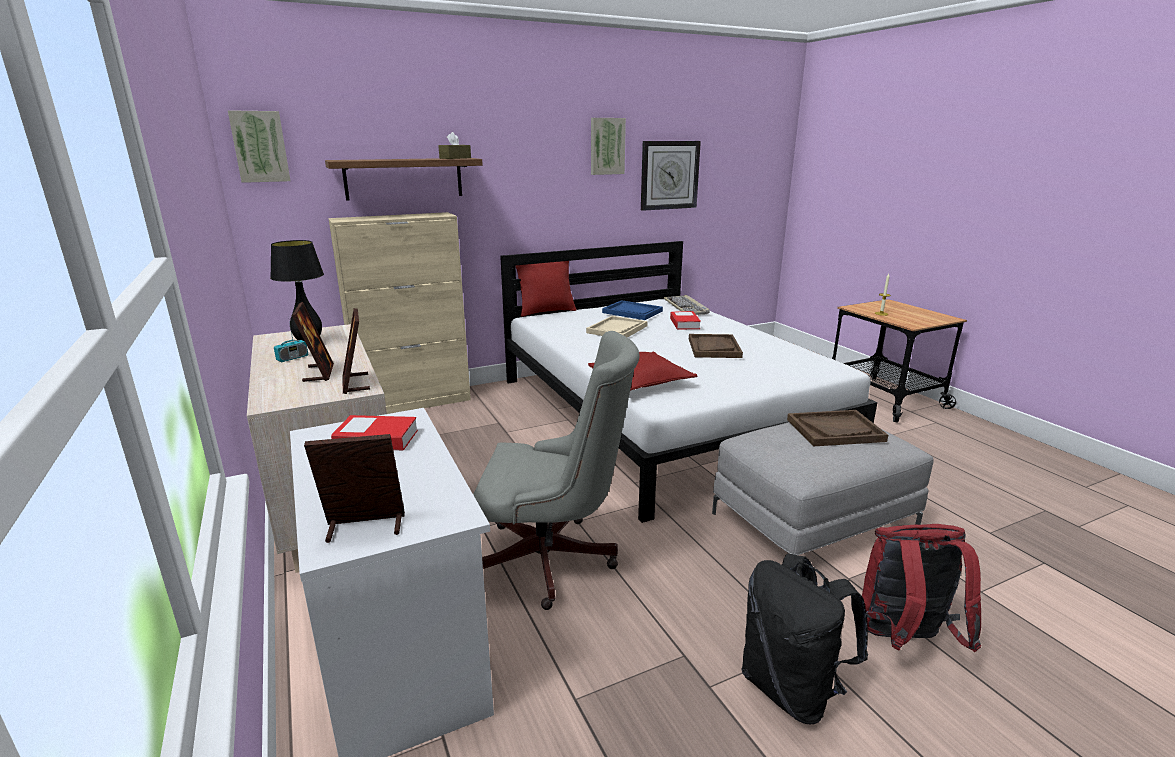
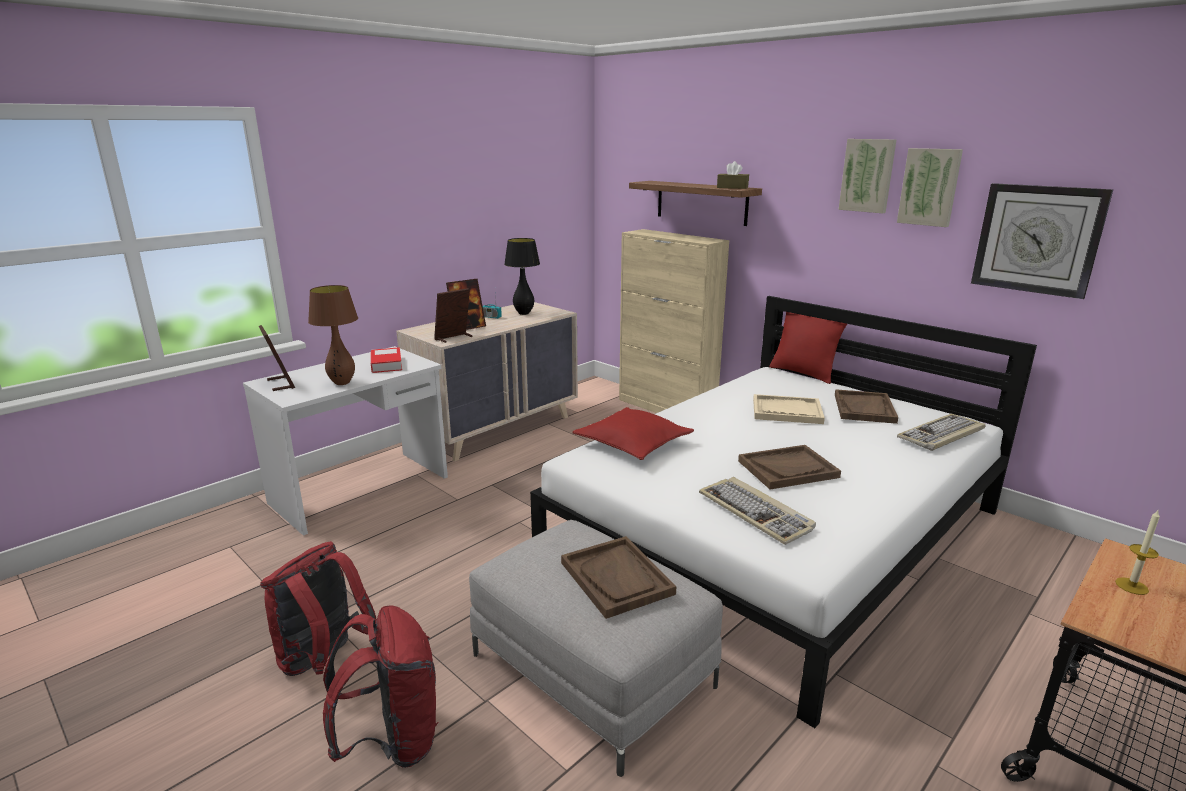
camera: 70 degrees right, 0 degrees up
picture [228,110,290,183] -> picture moved to [838,139,897,213]
grey office chair [473,331,640,610] -> none
blue tray [602,300,663,320] -> brown tray [835,389,898,424]
book [670,311,701,330] -> none
black backpack [741,554,868,724] -> red backpack [260,541,376,676]
none -> brown table lamp [308,285,358,385]
none -> keyboard [699,477,816,545]

